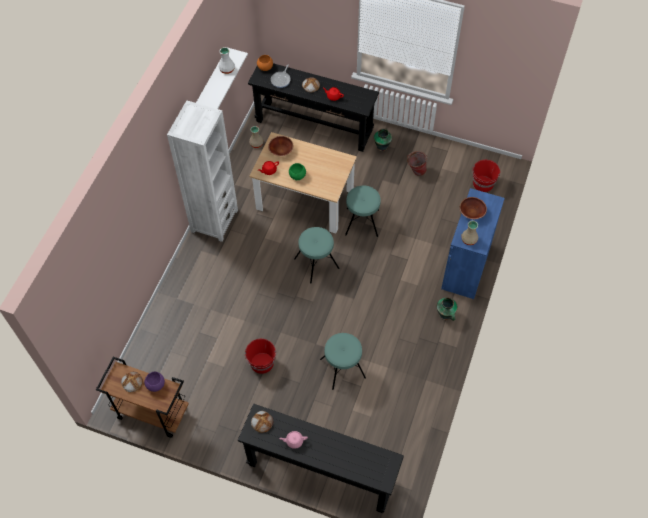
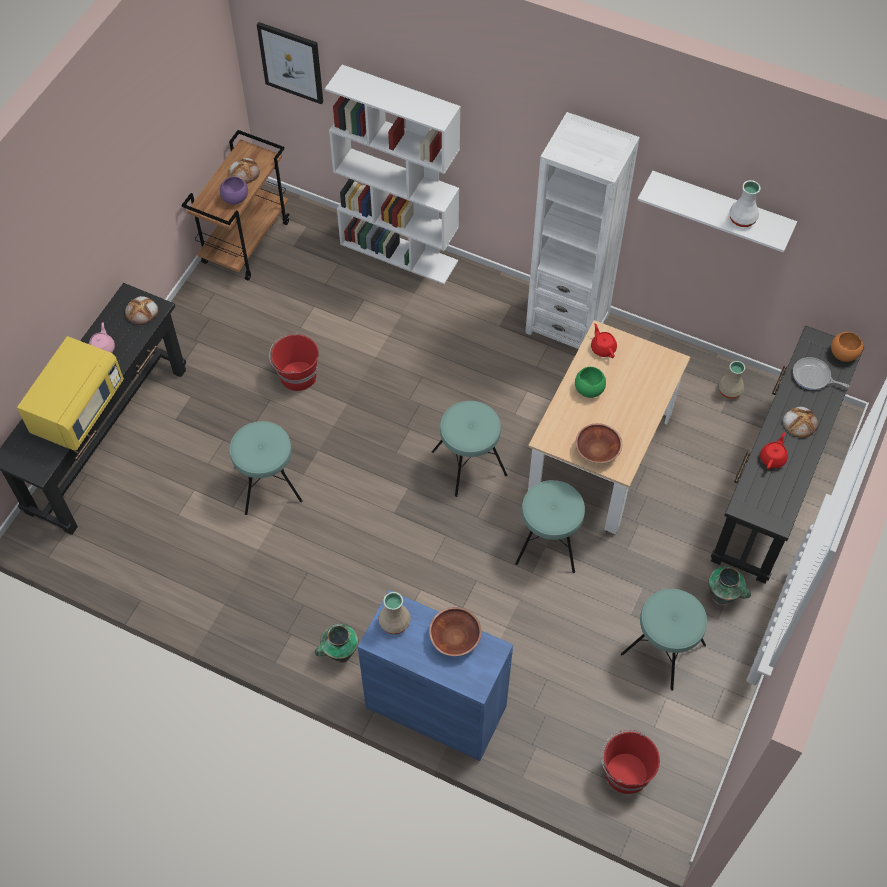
camera: 95 degrees right, 0 degrees up
brown bowl [268,136,293,156] -> brown bowl moved to [576,423,622,463]
bucket [407,151,428,176] -> turquoise stool [621,589,707,691]
none -> yellow microwave [17,336,124,451]
none -> picture [257,22,323,104]
none -> white bookcase [325,65,461,284]

